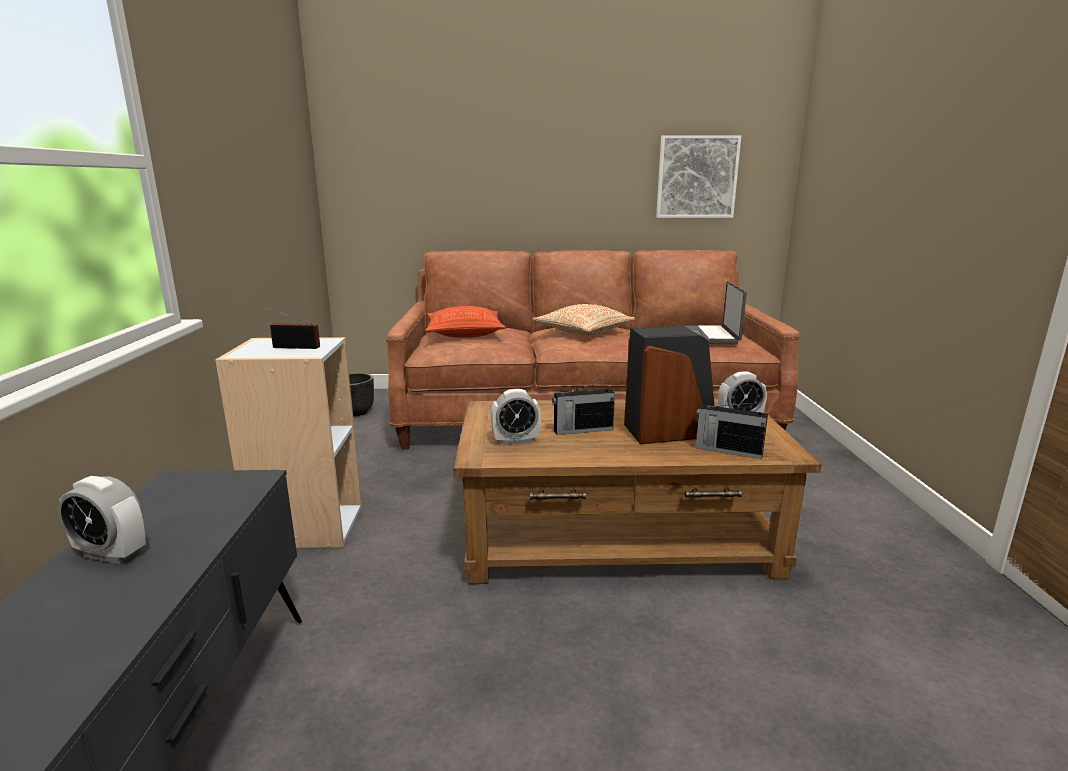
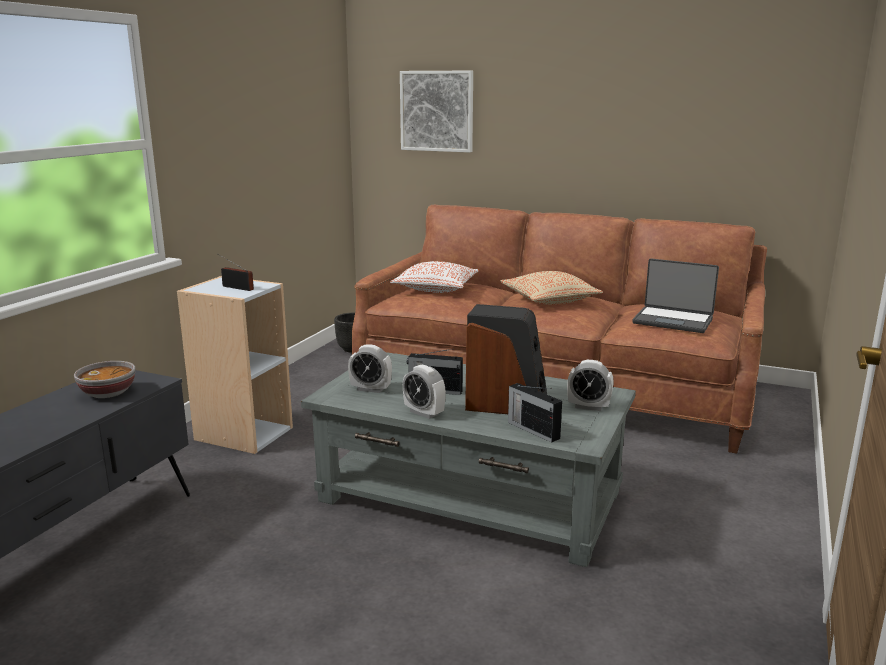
camera: 25 degrees right, 0 degrees up
alarm clock [58,476,146,564] -> alarm clock moved to [403,365,446,419]
orange pillow [426,306,506,338] -> white pillow [390,261,479,293]
brown coffee table [453,399,822,584] -> grey coffee table [301,352,636,567]
picture [656,135,741,218] -> picture moved to [400,71,473,153]
laptop [678,281,747,344] -> laptop turned 90 degrees counterclockwise [632,259,719,333]
none -> bowl [74,361,136,398]

